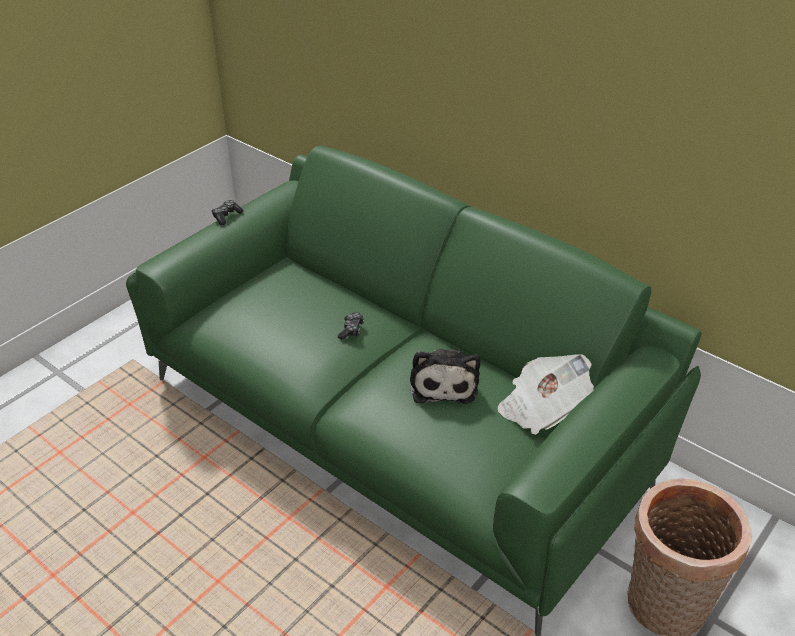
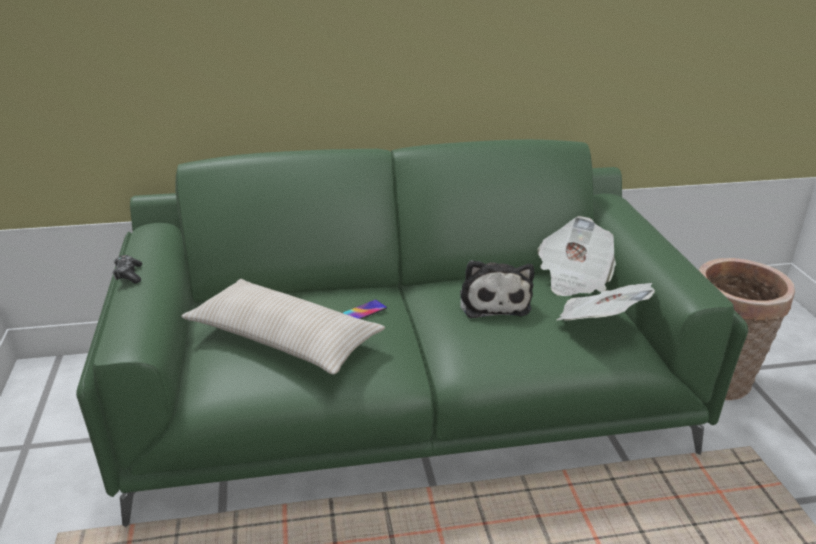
camera: 50 degrees left, 10 degrees down
game controller [338,312,364,339] -> phone [343,300,387,319]
plush toy [410,349,480,404] -> plush toy turned 45 degrees clockwise [460,260,534,318]
none -> beige pillow [182,279,385,374]
none -> newspaper [556,283,655,321]

